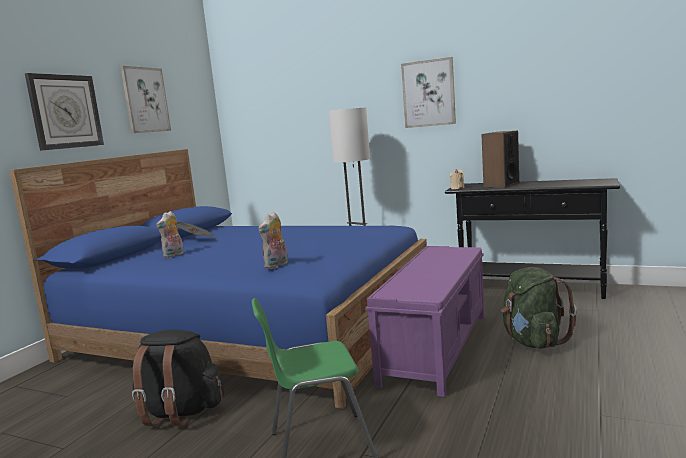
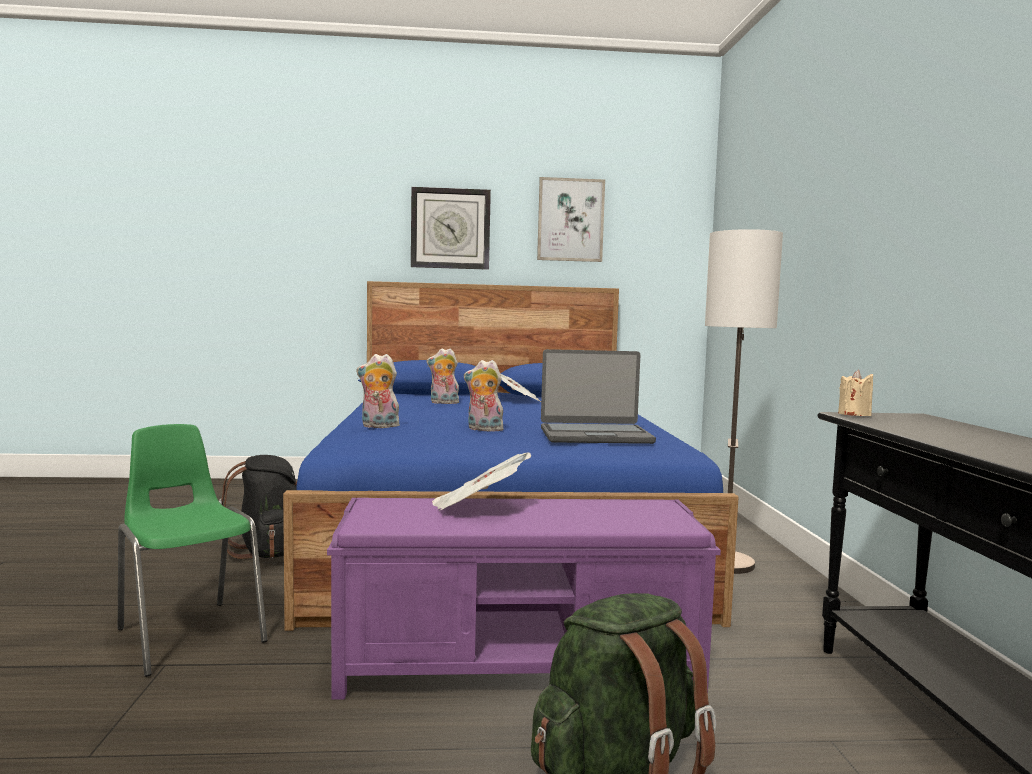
camera: 60 degrees right, 5 degrees down
picture [401,57,456,128] -> none
speaker [481,131,519,188] -> none
none -> newspaper [432,453,531,511]
none -> plush toy [464,360,504,432]
none -> laptop [541,349,656,444]

